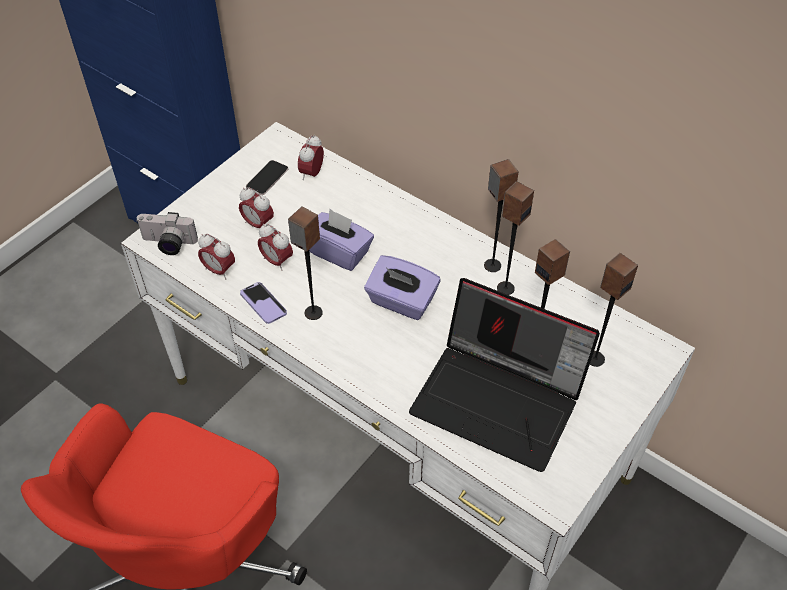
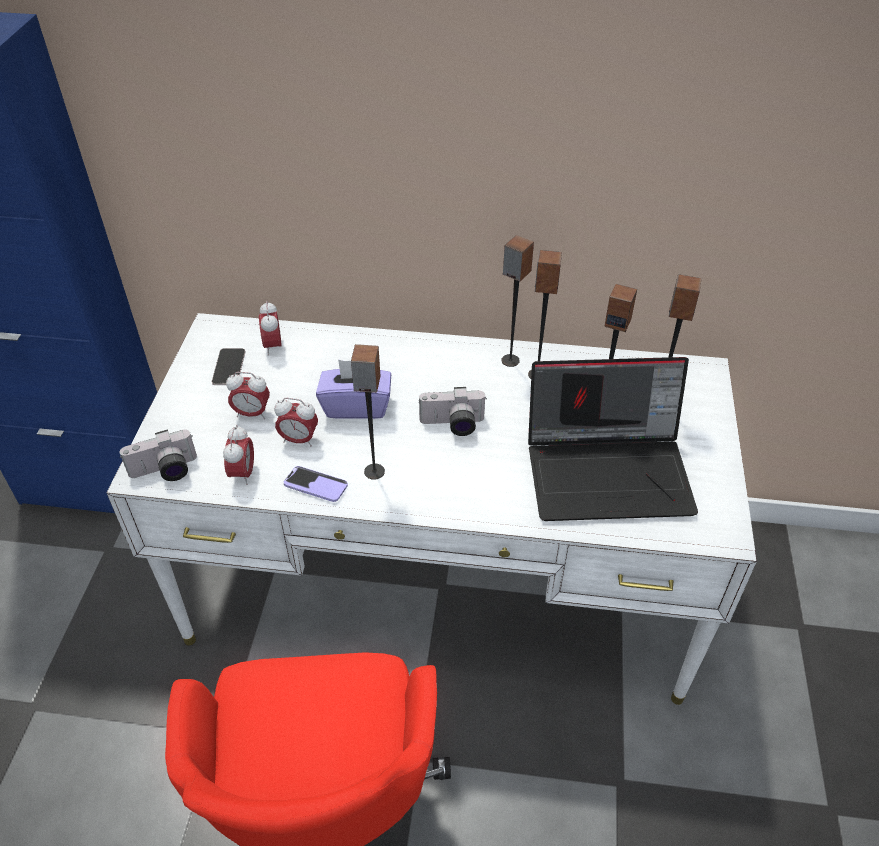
camera: 30 degrees left, 5 degrees down
alarm clock [198,234,235,279] -> alarm clock turned 90 degrees counterclockwise [223,425,254,485]
purple tissue box [364,255,440,320] -> camera [418,387,487,436]

